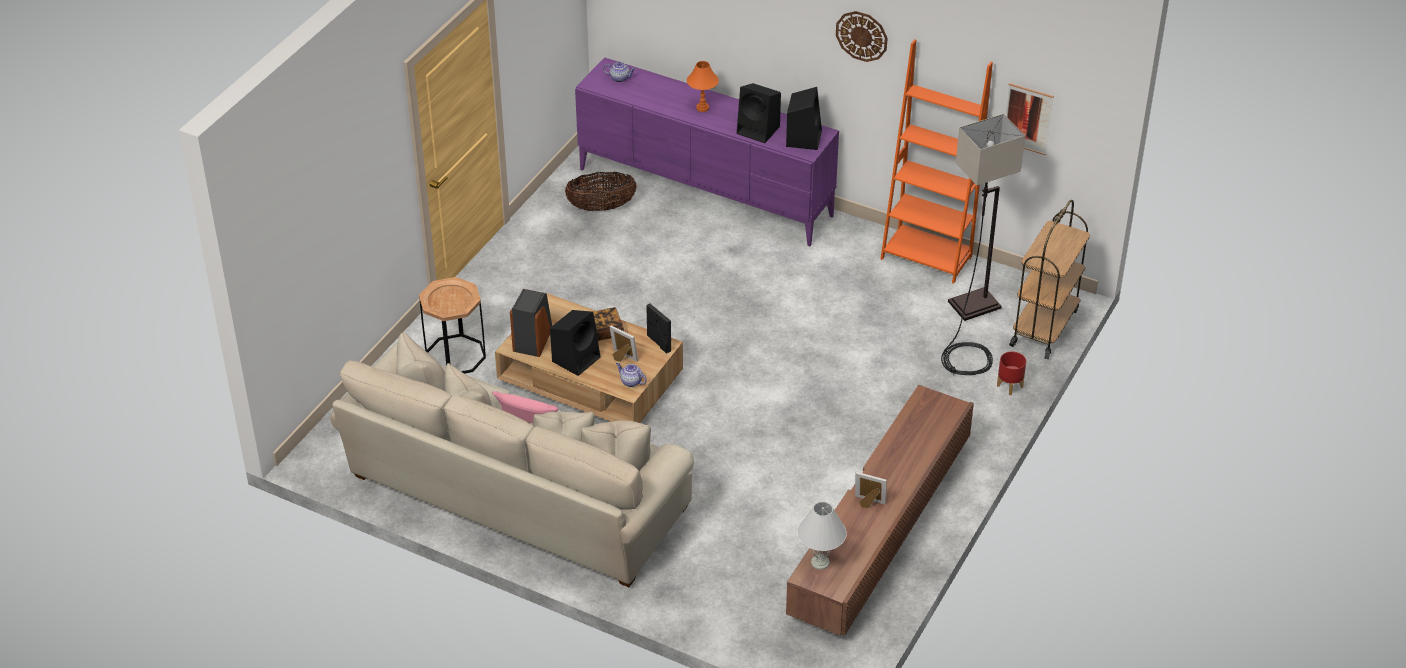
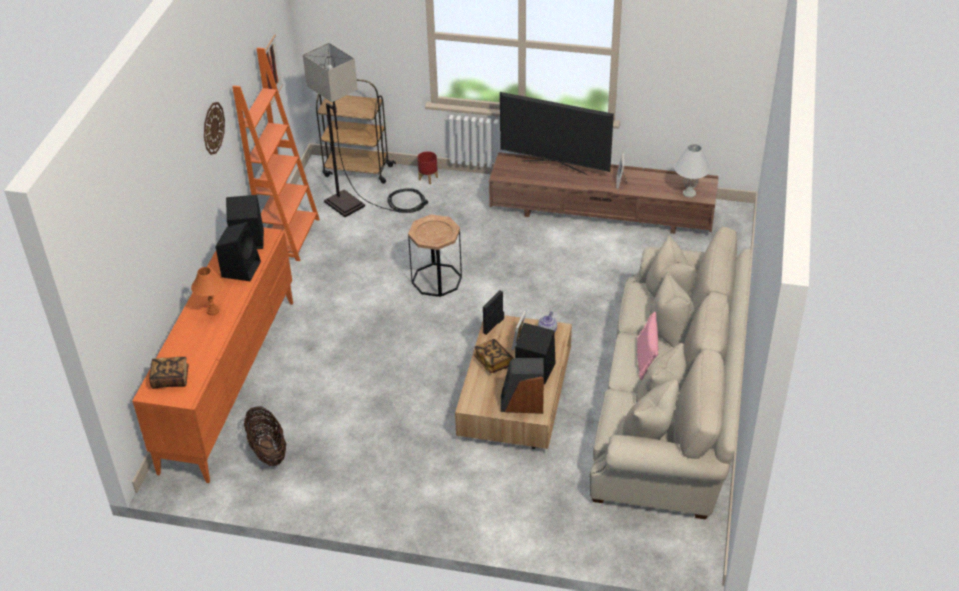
camera: 105 degrees left, 0 degrees up
brown side table [419,277,486,374] -> brown side table moved to [408,214,462,297]
purple cabinet [575,57,839,246] -> orange cabinet [132,227,293,483]
teapot [603,62,636,82] -> book [149,357,189,389]
none -> television [500,92,614,175]

